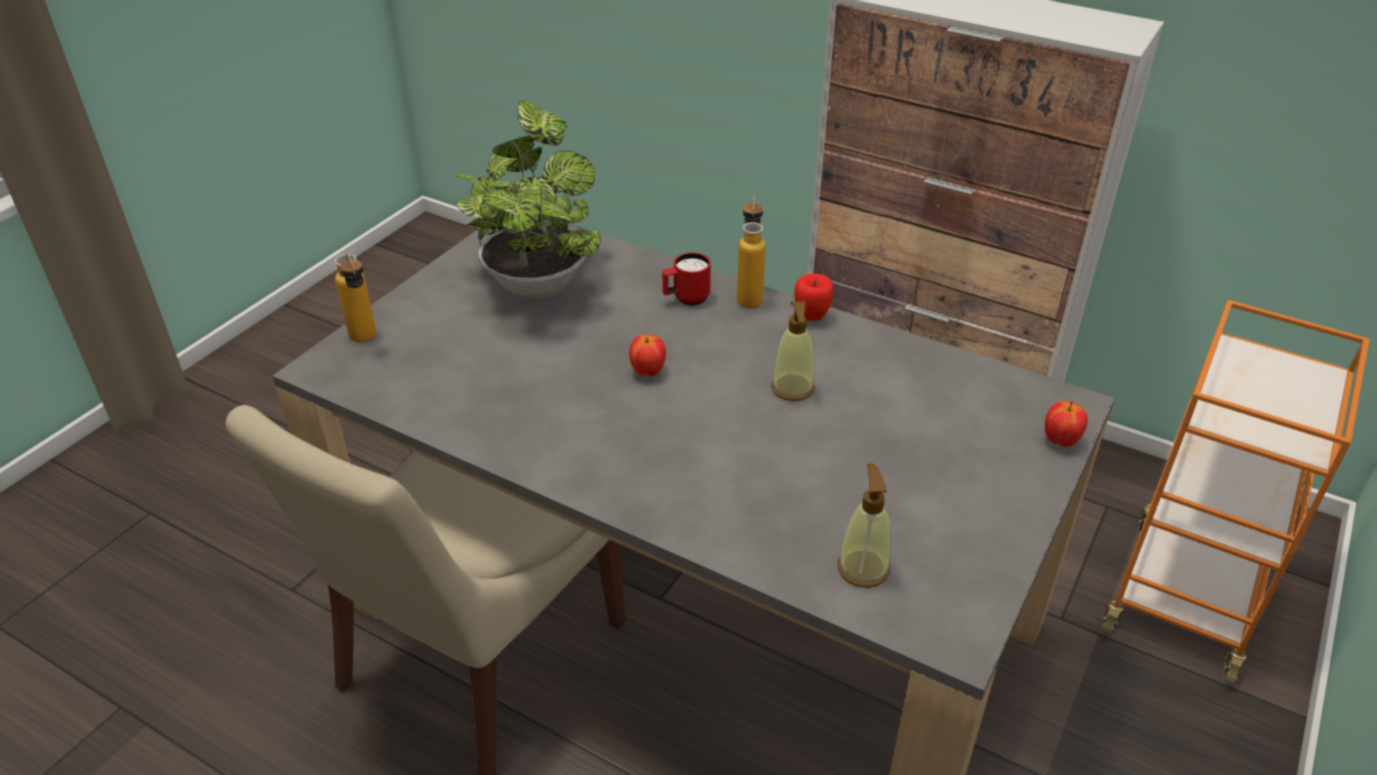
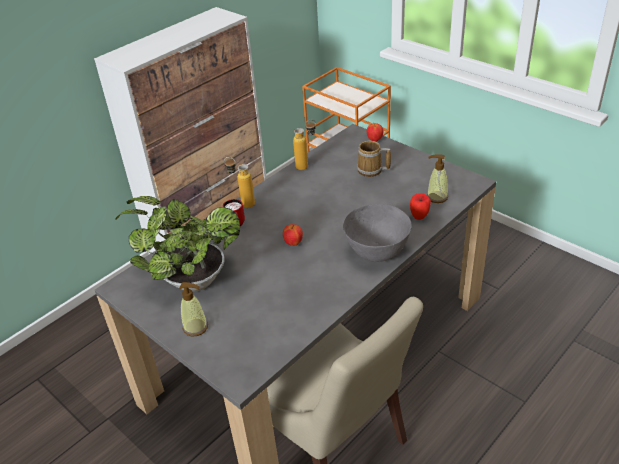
camera: 75 degrees left, 0 degrees up
bottle [334,253,376,342] -> bottle moved to [293,120,316,170]
soap dispenser [771,301,815,401] -> soap dispenser moved to [179,282,208,336]
apple [794,273,833,321] -> apple moved to [410,193,431,220]
none -> grey bowl [343,204,412,262]
none -> mug [357,141,391,177]

